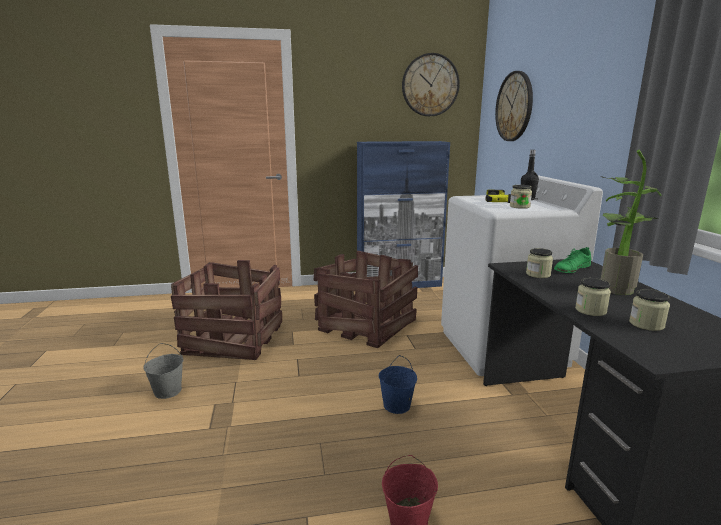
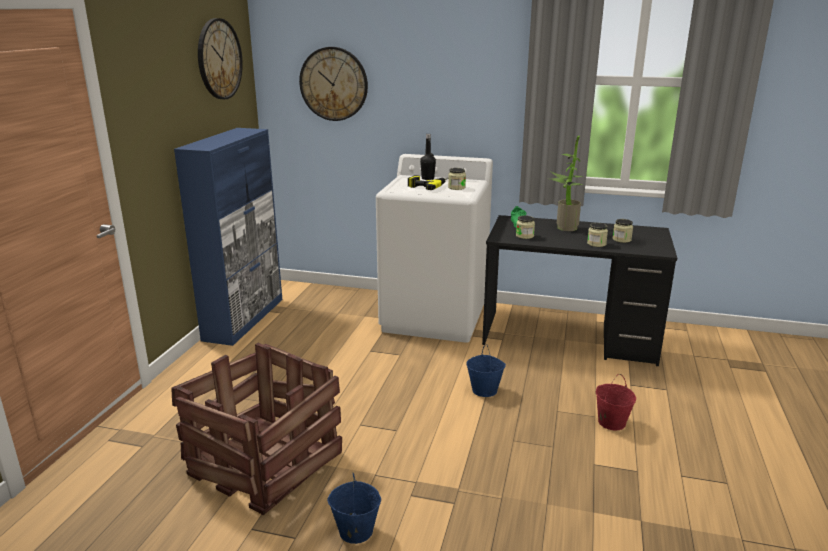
camera: 65 degrees left, 5 degrees up
grey bucket [143,343,183,399] -> blue bucket [327,472,381,544]
crate [314,251,418,348] -> none

